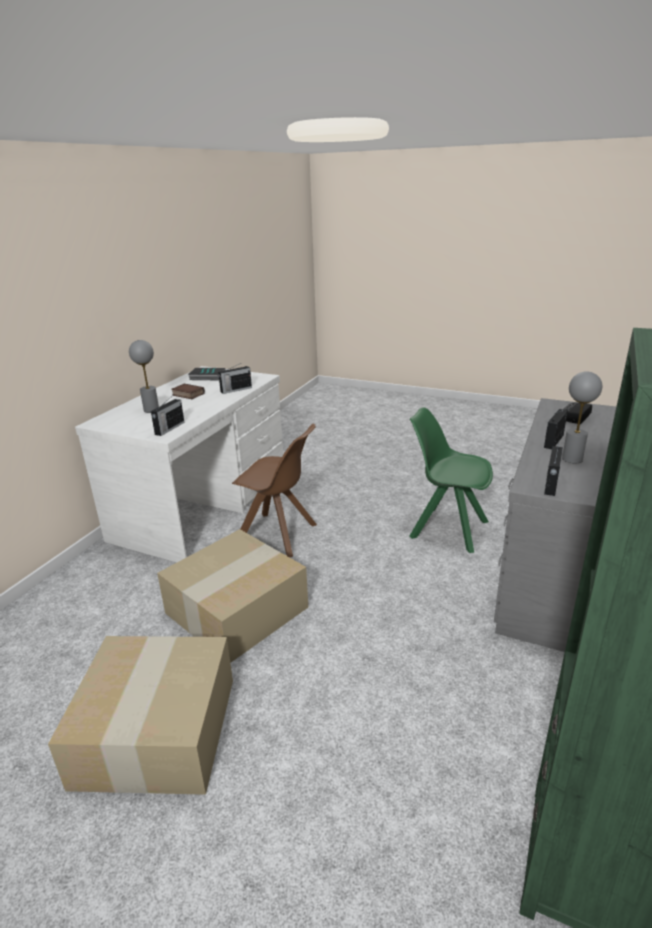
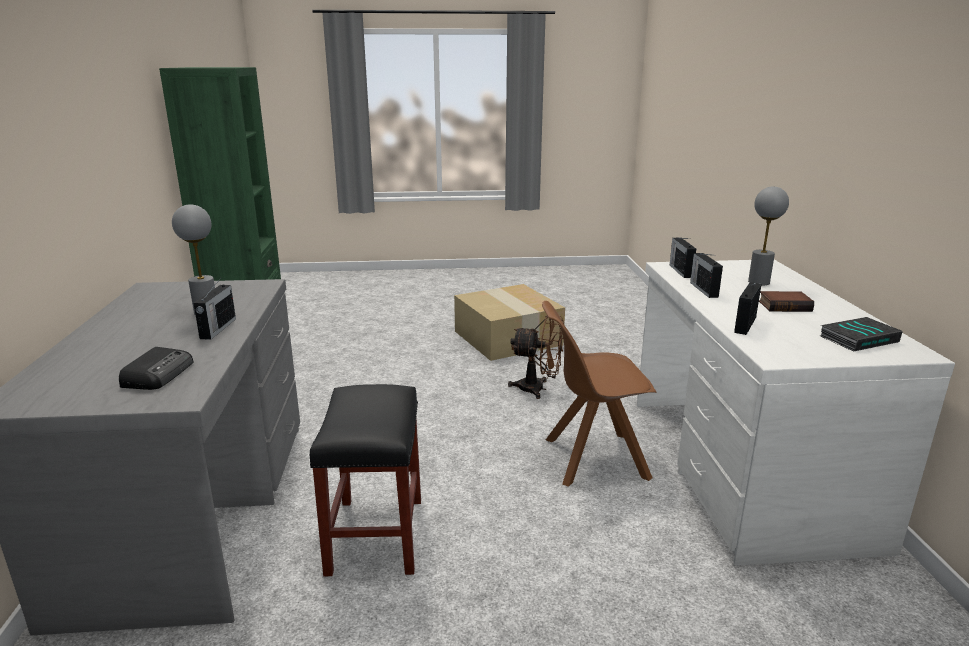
camera: 150 degrees right, 5 degrees down
cardboard box [157,529,308,663] -> brown fan [508,316,564,399]
green chair [410,407,493,553] -> black stool [310,384,421,576]
radio [544,444,563,496] -> radio moved to [690,253,723,298]

